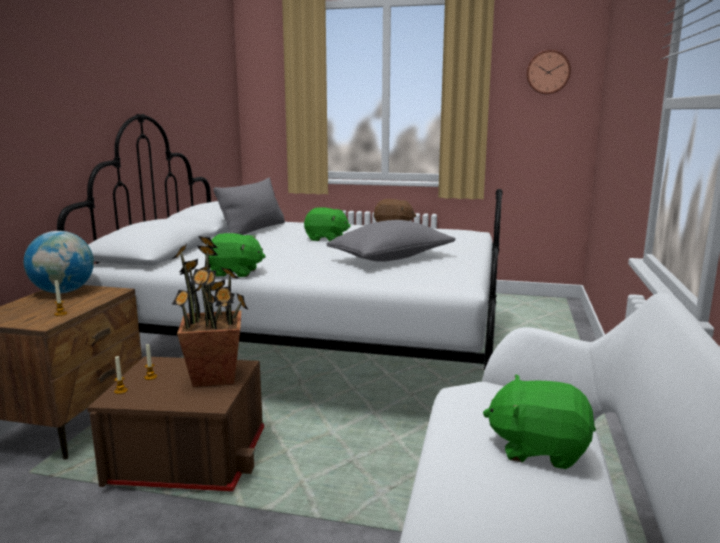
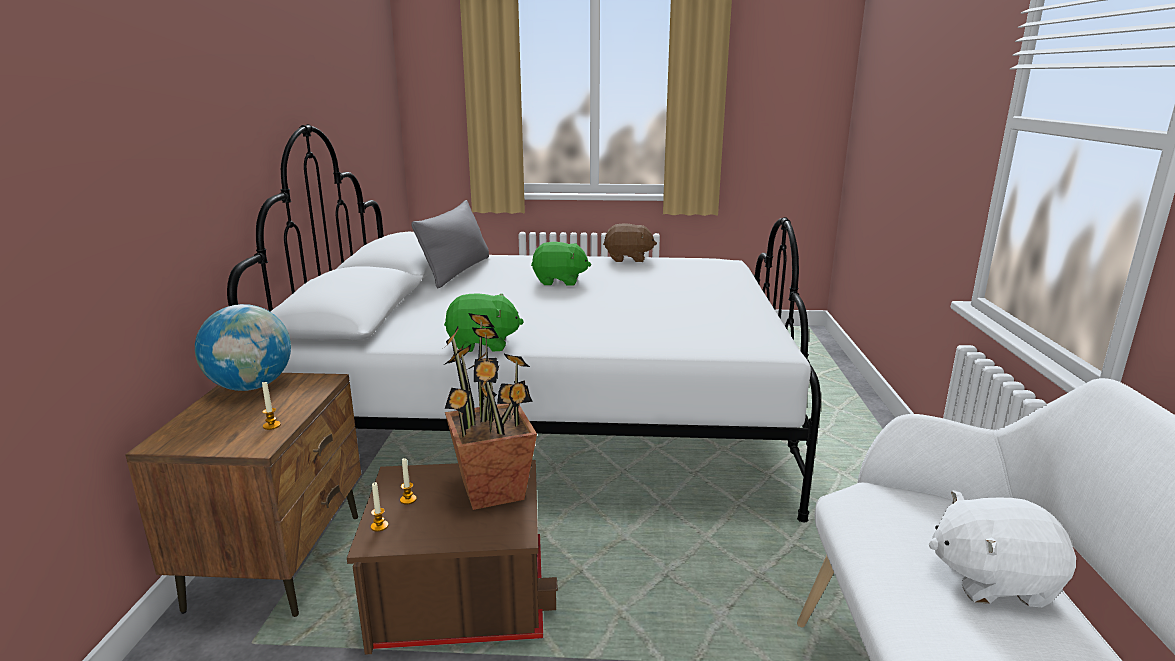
camera: 10 degrees left, 5 degrees up
grey pillow [327,220,455,262] -> none
green plush toy [483,375,596,469] -> white plush toy [929,490,1076,607]
wall clock [526,50,571,95] -> none

